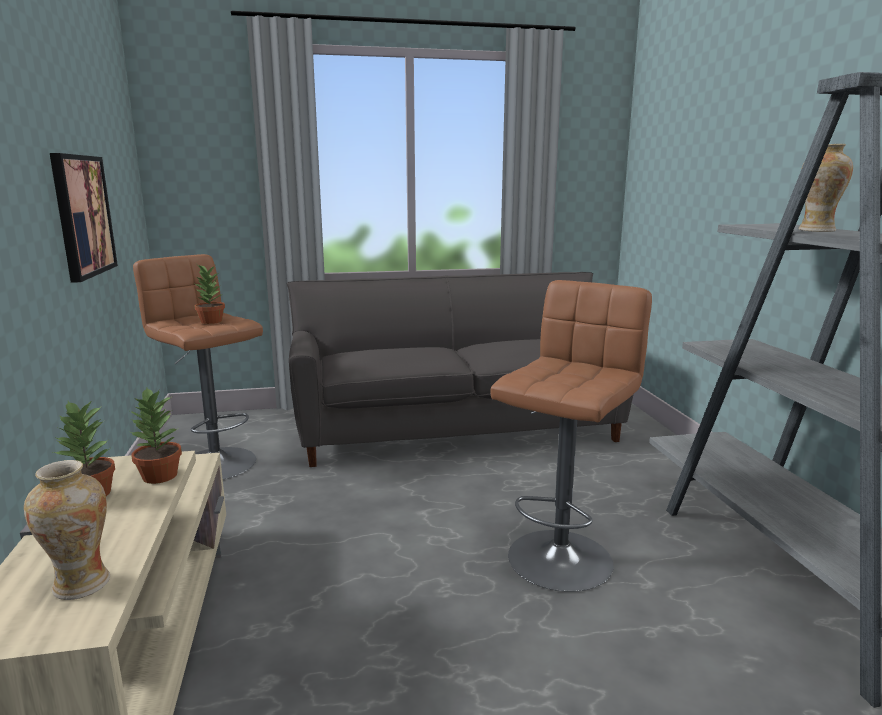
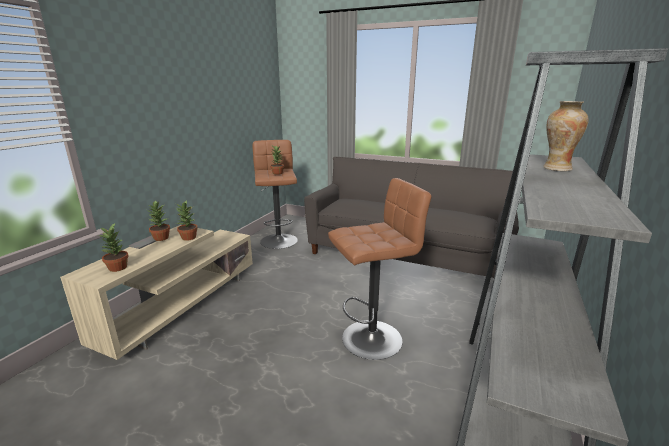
camera: 35 degrees right, 5 degrees up
vase [24,460,110,600] -> potted plant [98,224,129,272]
picture [50,153,118,283] -> none

